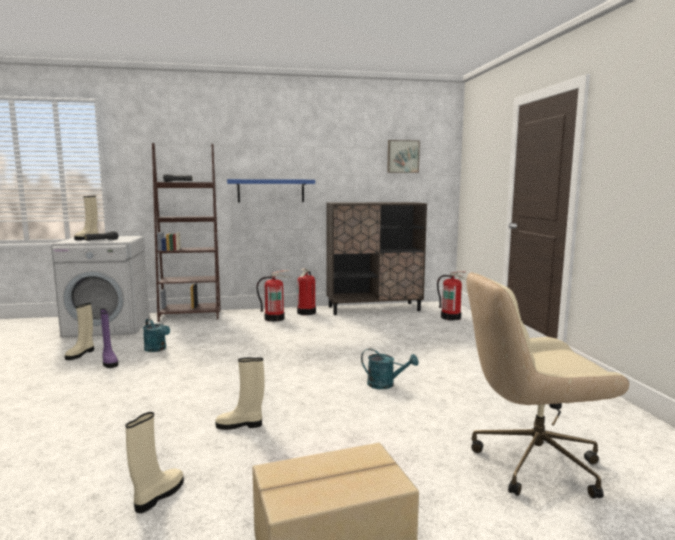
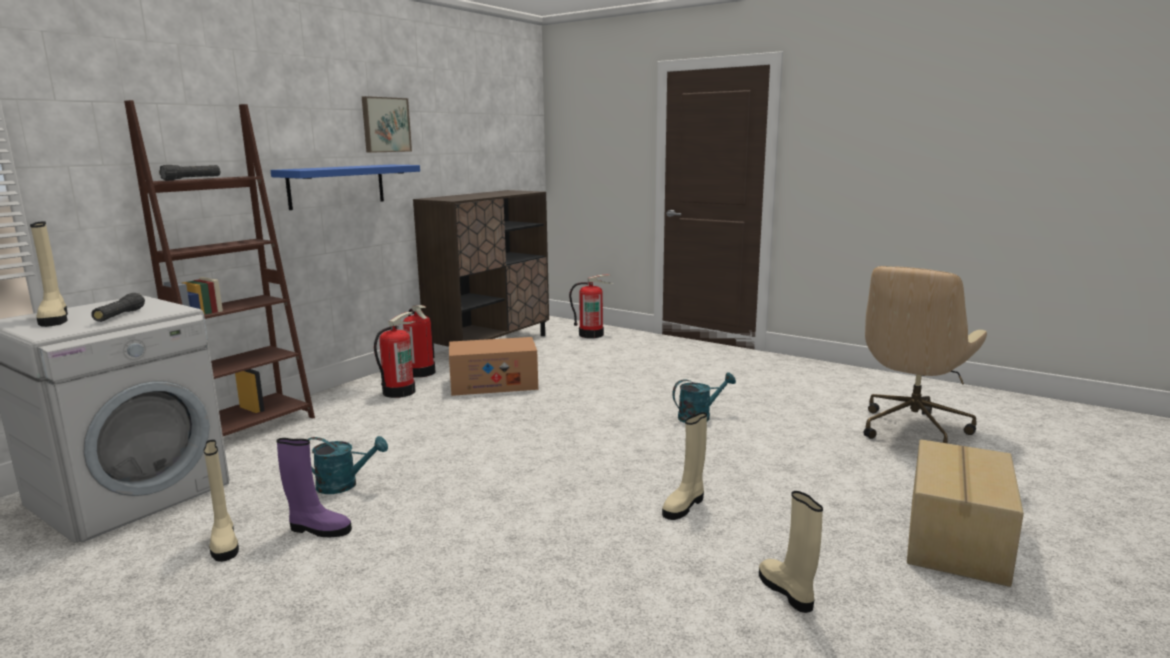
camera: 45 degrees left, 5 degrees up
picture [387,140,420,173] -> picture moved to [362,96,412,153]
none -> cardboard box [449,337,538,396]

